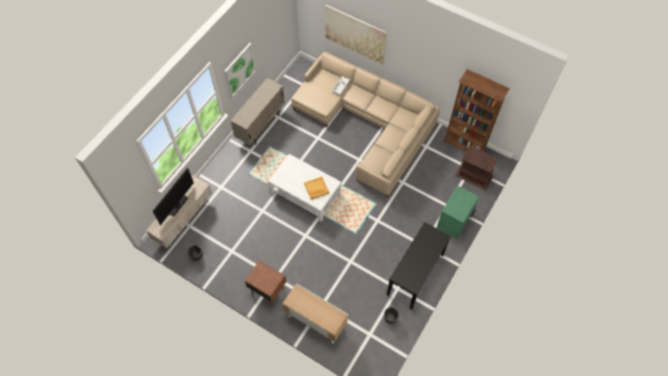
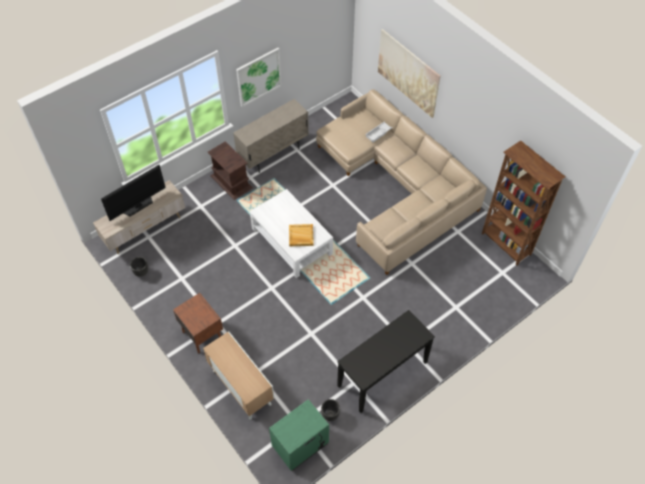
camera: 20 degrees right, 5 degrees down
green nightstand [437,186,479,238] -> green nightstand moved to [269,399,329,471]
brown side table [455,145,498,190] -> brown side table moved to [207,141,253,200]

